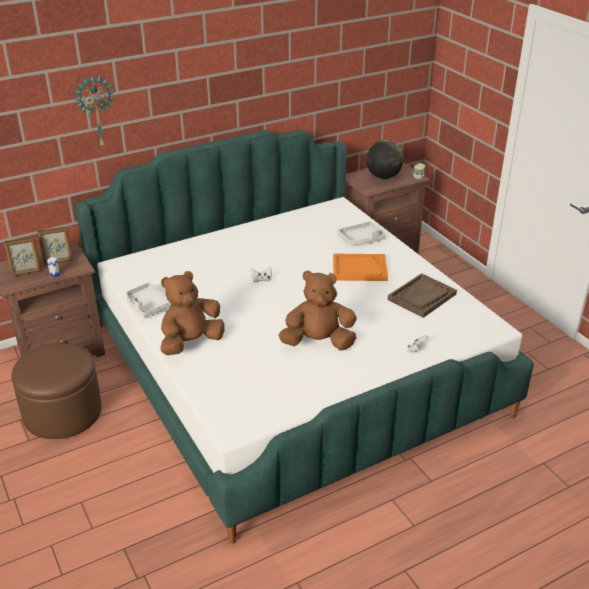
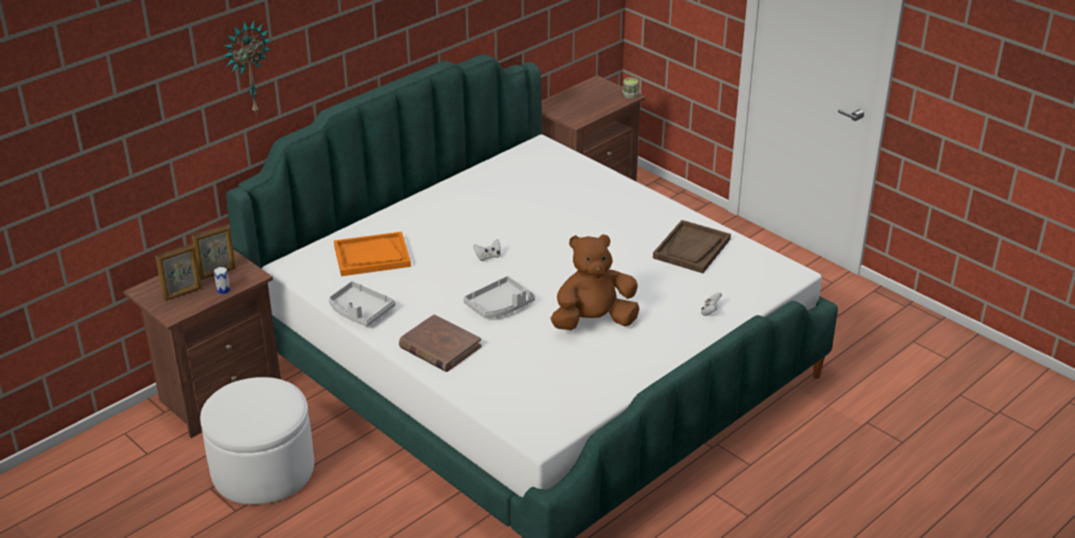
camera: 15 degrees left, 0 degrees up
brown ottoman [11,343,102,439] -> white ottoman [200,377,314,505]
brown plush toy [160,271,225,355] -> brown book [399,314,482,372]
orange tray [333,254,388,281] -> orange tray moved to [334,232,411,276]
grey tray [337,221,386,245] -> grey tray moved to [463,276,535,318]
globe [366,140,404,179] -> none

